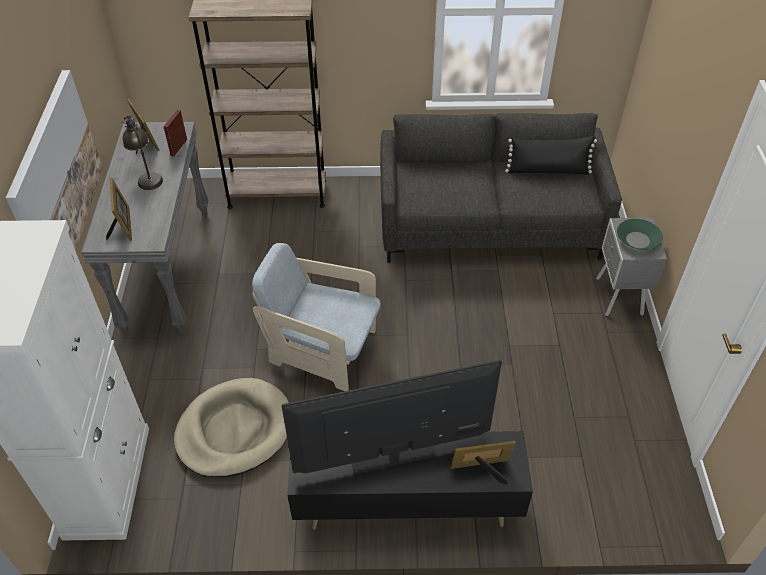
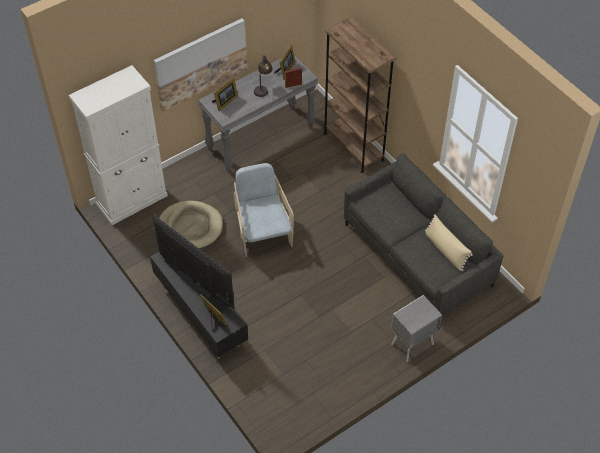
camera: 55 degrees right, 5 degrees up
black pillow [505,136,597,175] -> beige pillow [425,214,473,271]
green bowl [617,219,663,250] -> none

